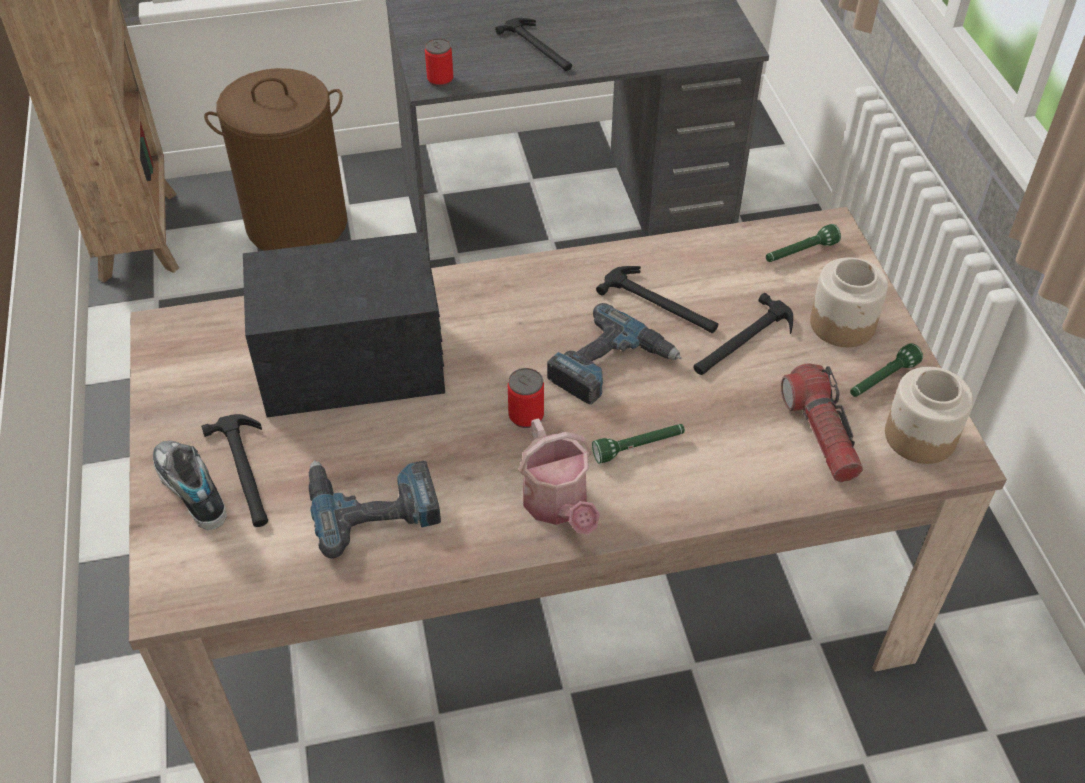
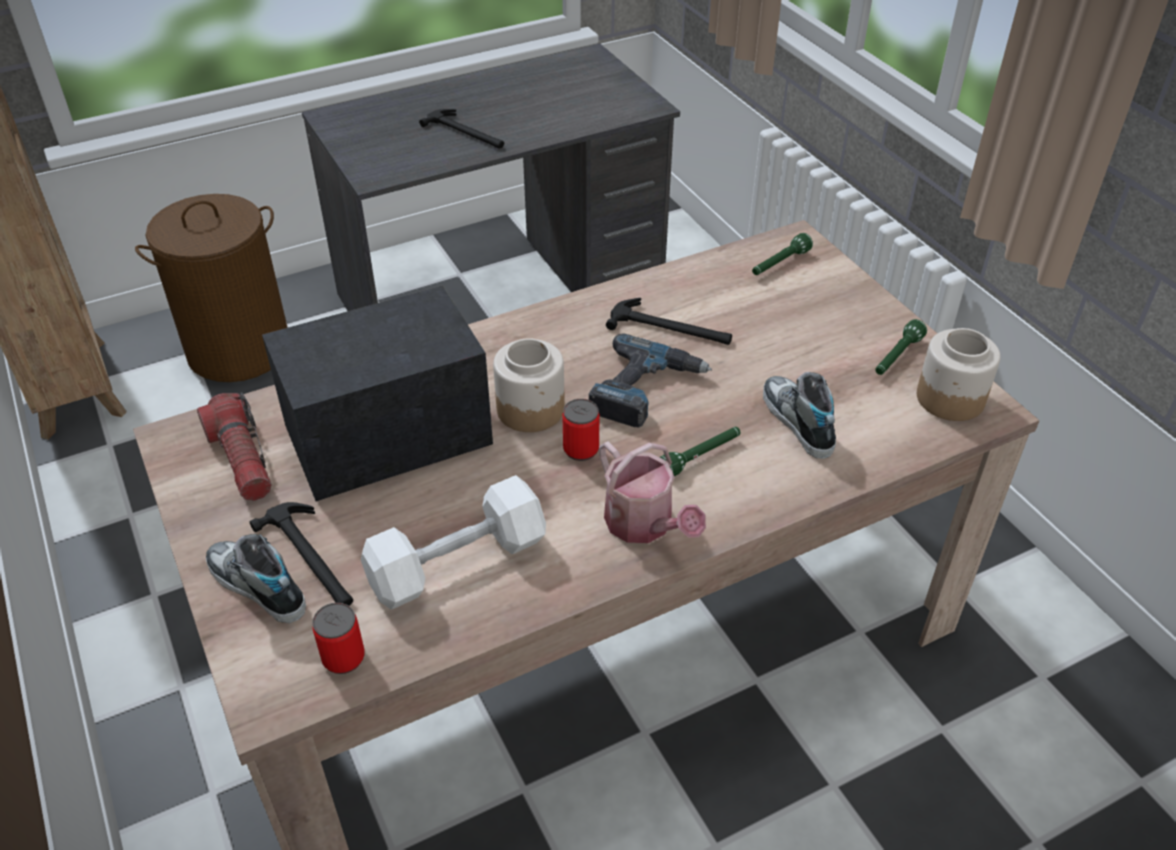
camera: 15 degrees left, 5 degrees down
power drill [309,460,441,559] -> white dumbbell [361,475,546,610]
can [425,38,453,87] -> can moved to [313,603,365,674]
hammer [693,293,793,375] -> none
flashlight [781,363,863,482] -> flashlight moved to [197,392,272,501]
jar [810,257,888,347] -> jar moved to [493,338,565,432]
none -> shoe [763,372,836,459]

